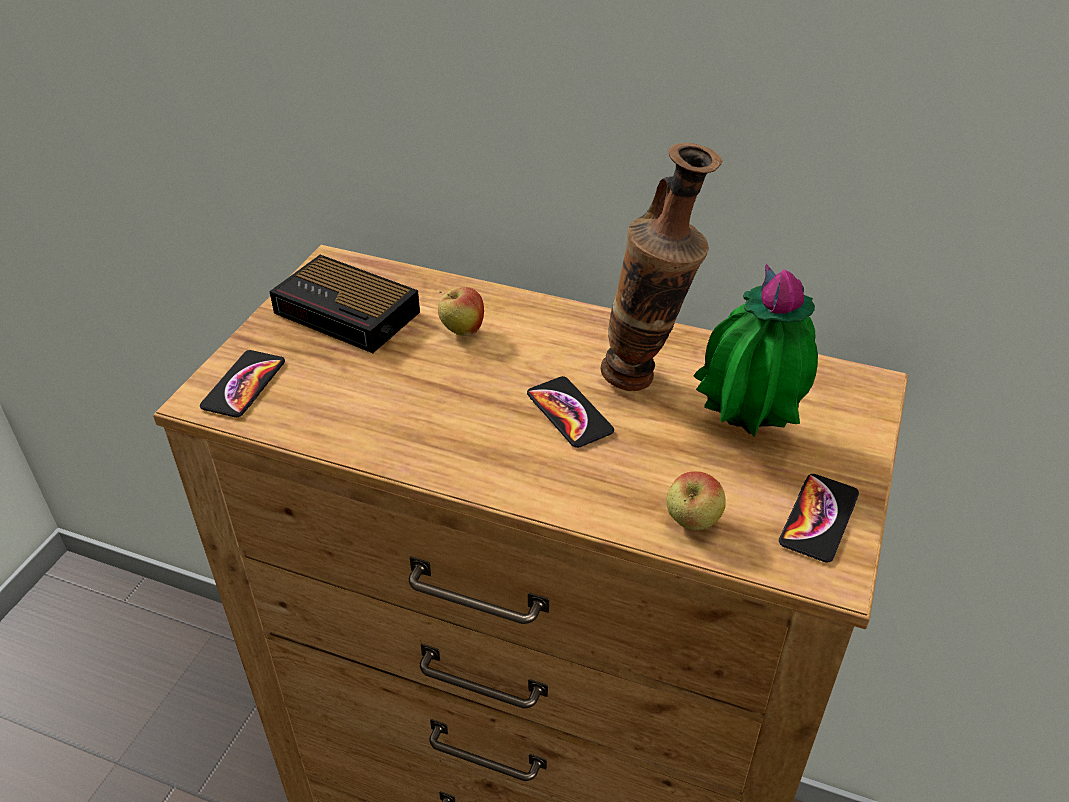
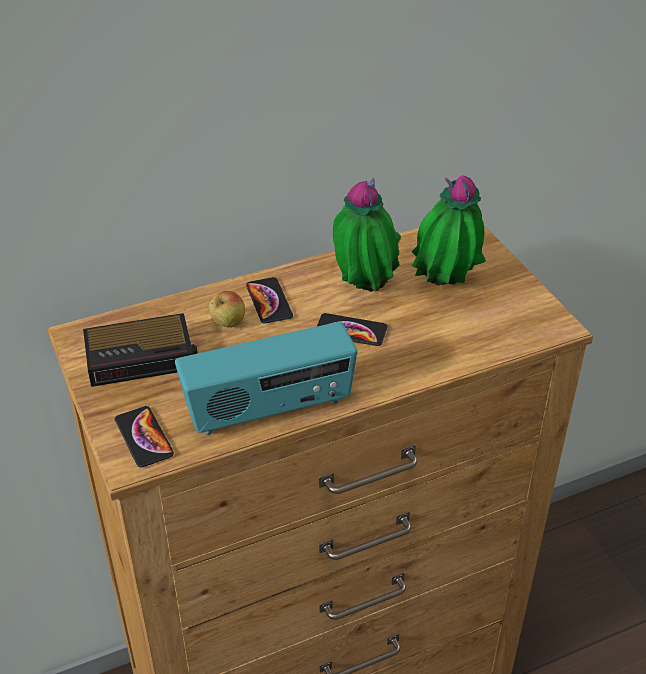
camera: 45 degrees left, 0 degrees up
vase [600,143,722,391] -> potted plant [333,178,401,292]
apple [666,471,726,530] -> none
phone [779,474,859,562] -> phone moved to [246,277,293,324]
none -> radio [175,322,357,435]

